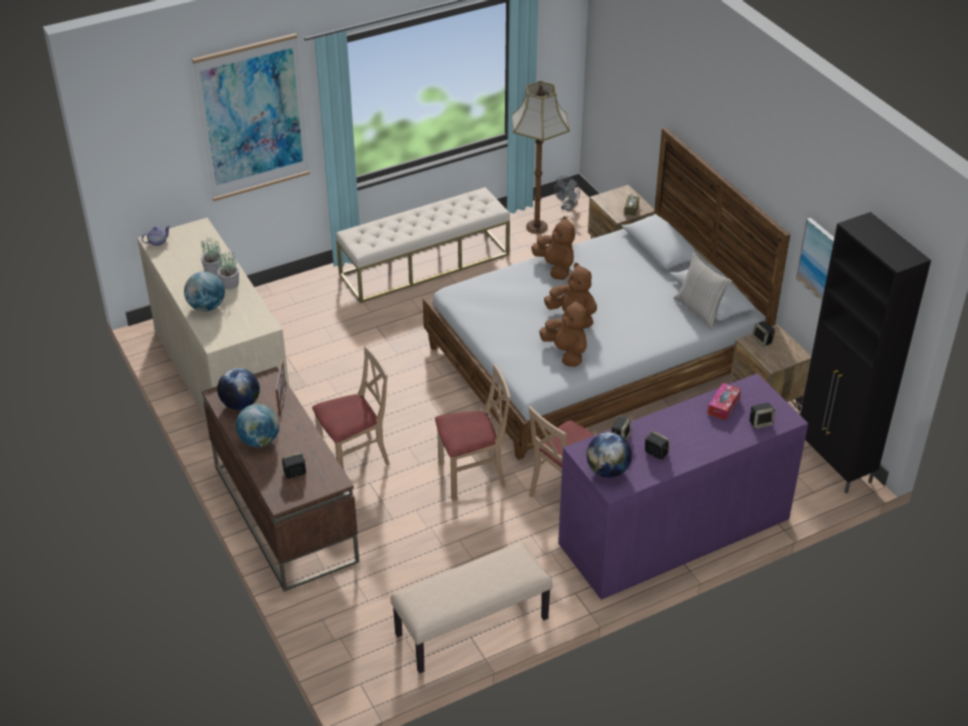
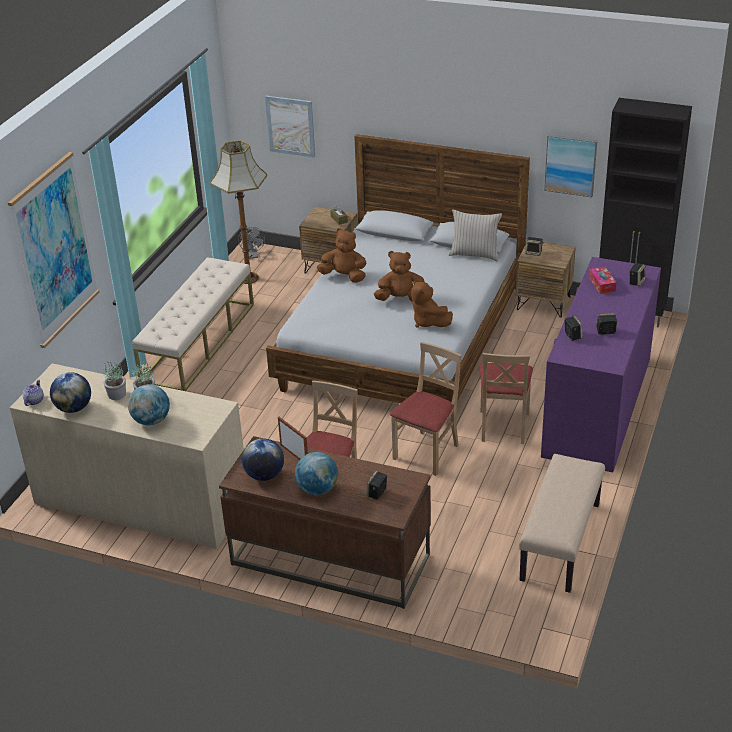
camera: 40 degrees left, 5 degrees down
brown plush toy [539,298,587,367] -> brown plush toy turned 135 degrees counterclockwise [411,280,453,328]
globe [587,432,632,478] -> globe moved to [50,372,91,413]
none -> picture [265,96,315,158]

